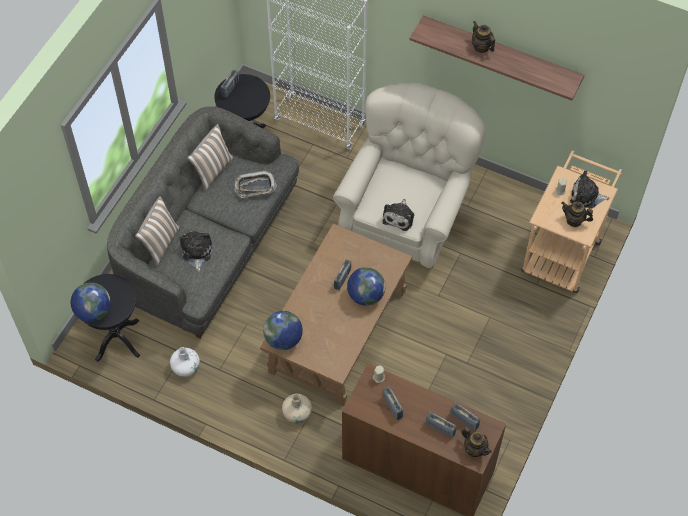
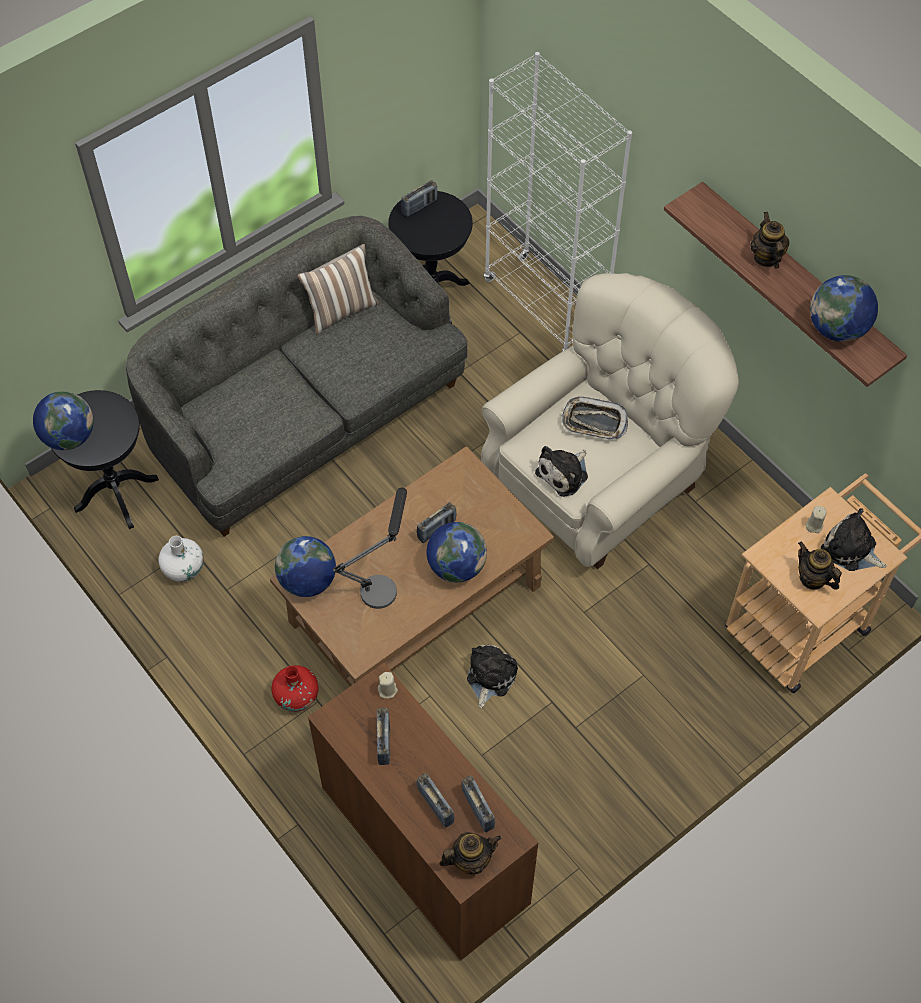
camera: 25 degrees right, 0 degrees up
pillow [135,196,180,266] -> none
plush toy [179,231,212,272] -> plush toy moved to [467,644,518,708]
tray [234,170,277,198] -> tray moved to [562,397,628,440]
beige vase [282,394,312,424] -> red vase [271,665,319,712]
teapot [461,427,492,457] -> teapot turned 90 degrees counterclockwise [439,832,501,874]
none -> table lamp [332,487,407,609]
none -> globe [810,275,878,342]

